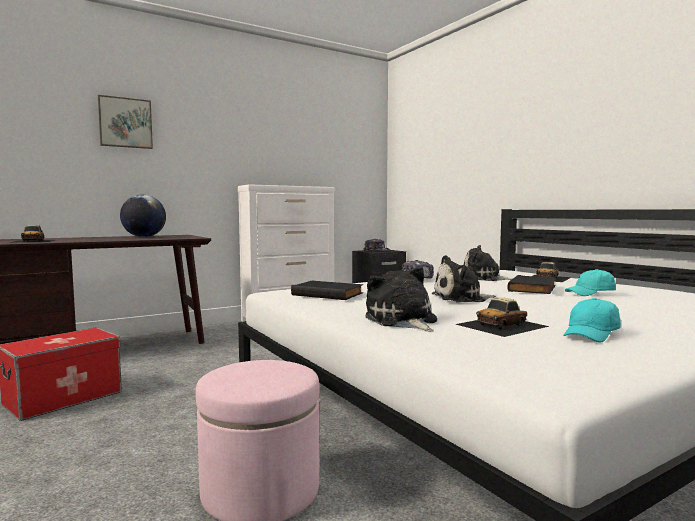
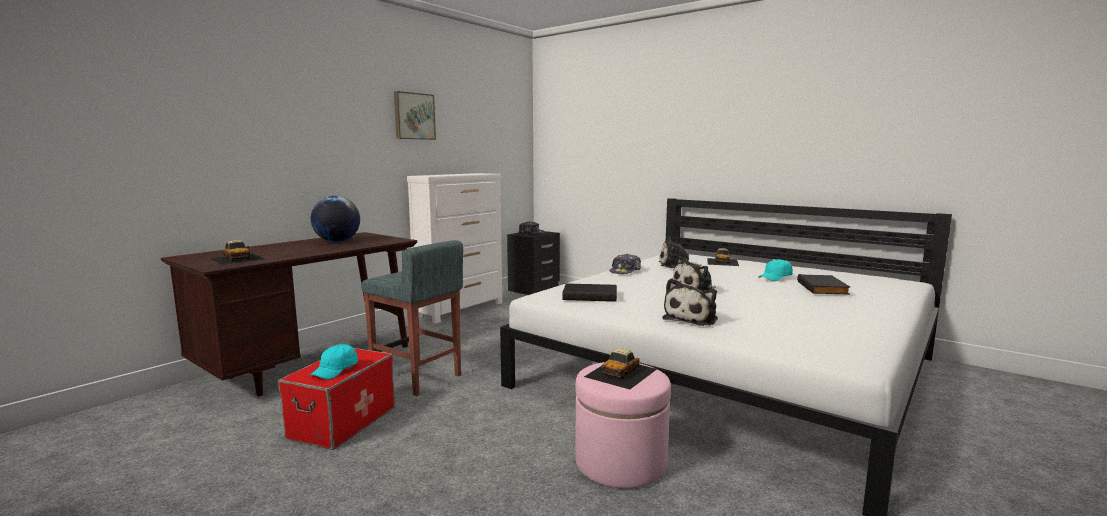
camera: 20 degrees left, 5 degrees up
picture [98,95,153,149] -> picture moved to [394,91,436,140]
plush toy [366,267,437,331] -> plush toy turned 105 degrees counterclockwise [662,278,718,326]
toy car [456,297,549,337] -> toy car moved to [584,348,657,389]
black book [507,275,556,294] -> black book moved to [797,274,850,295]
turquoise cap [563,298,621,343] -> turquoise cap moved to [310,344,358,379]
none -> grey stool [361,240,463,396]

